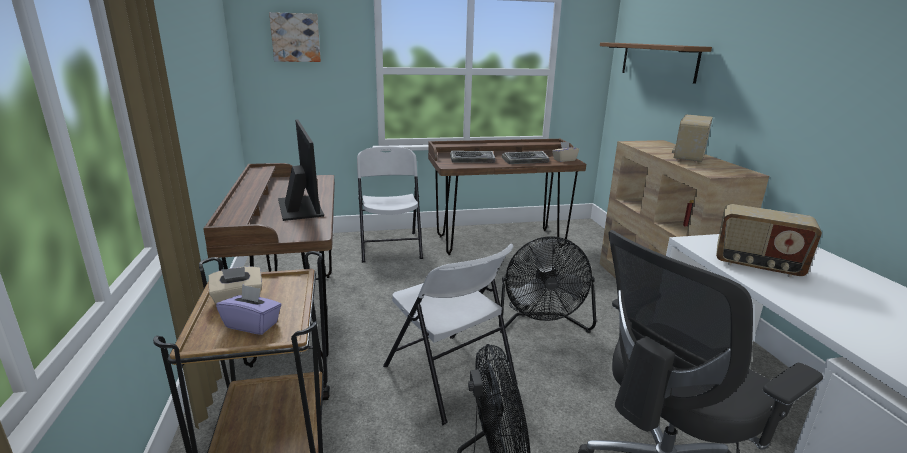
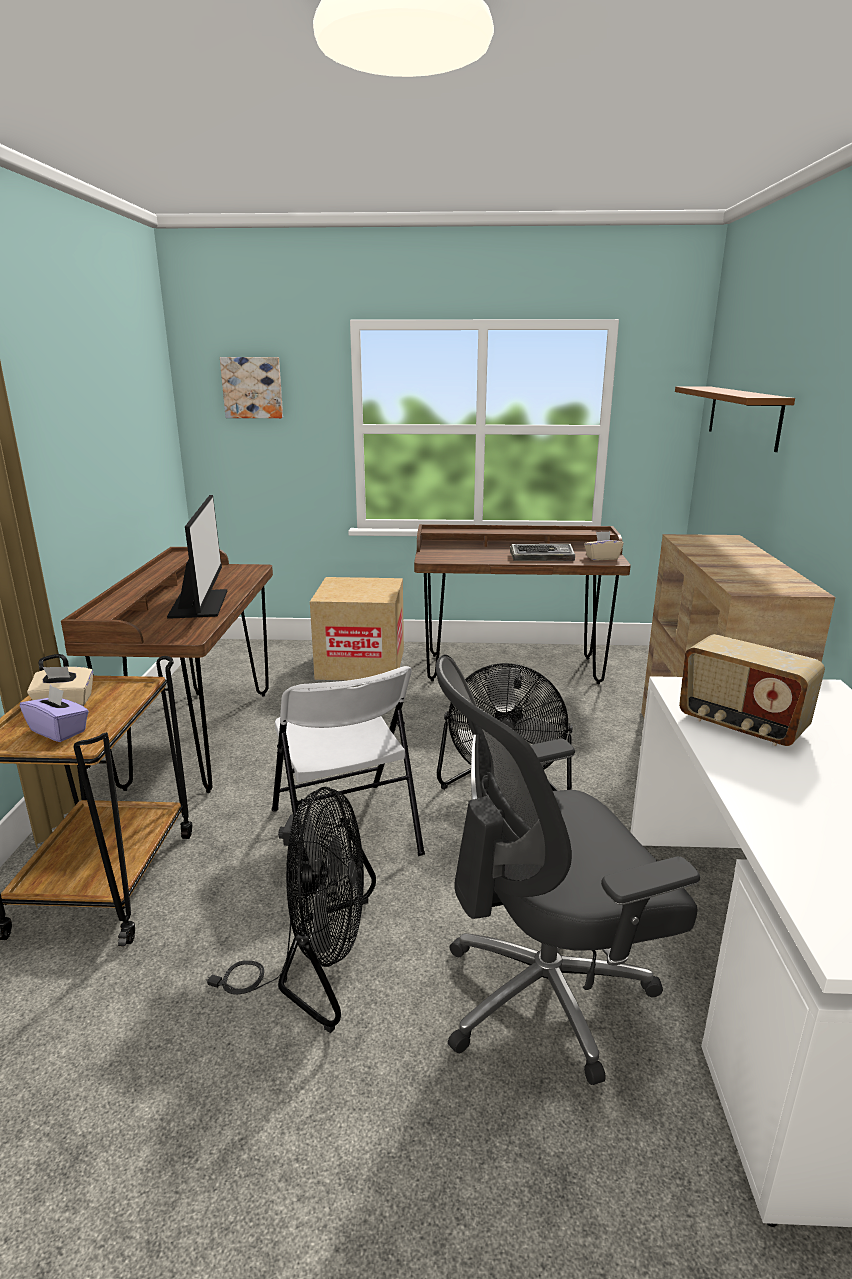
camera: 15 degrees right, 0 degrees up
white chair [357,146,423,263] -> cardboard box [310,577,404,680]
keyboard [450,151,495,163] -> none
radio [672,114,713,163] -> none

